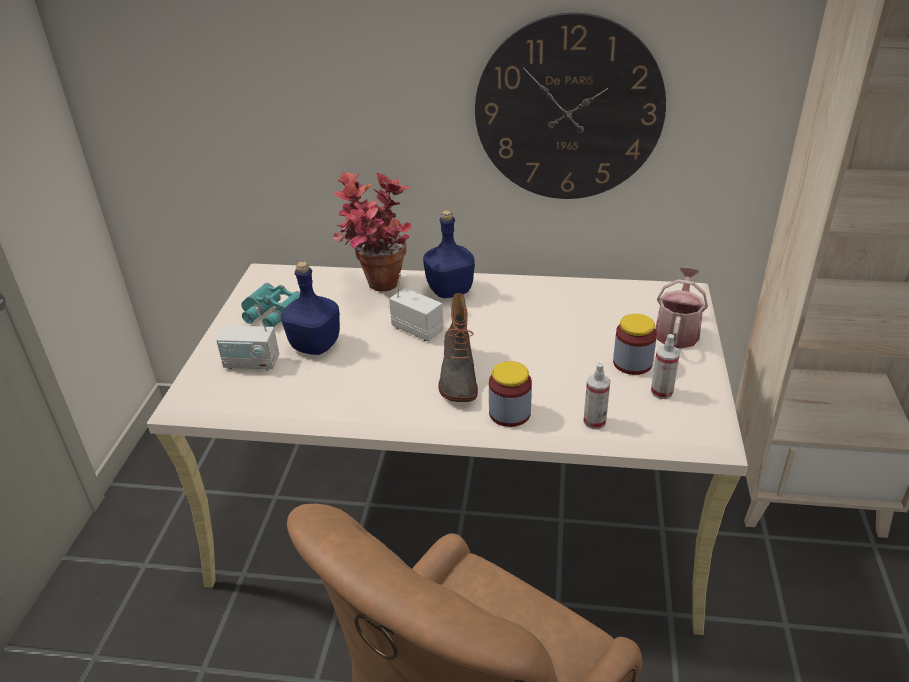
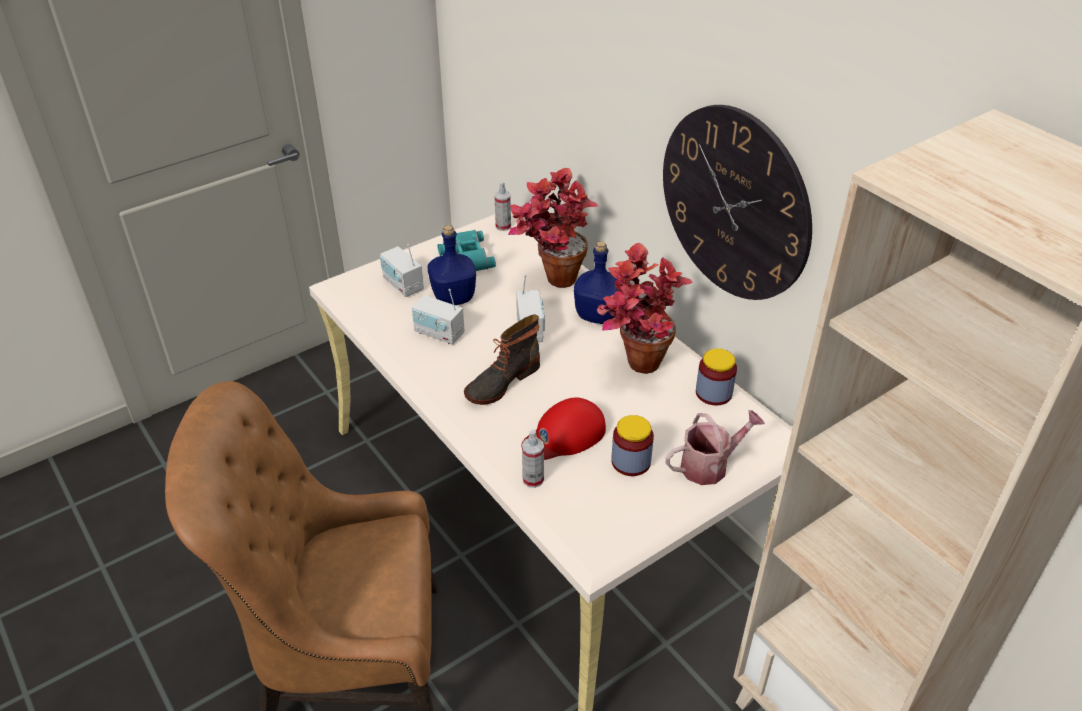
camera: 45 degrees right, 5 degrees up
jar [489,361,532,427] -> jar moved to [696,348,737,405]
spray bottle [651,334,680,399] -> spray bottle moved to [495,181,511,231]
none -> radio [412,289,465,344]
none -> red cap [522,398,606,460]
none -> potted plant [597,243,693,374]

